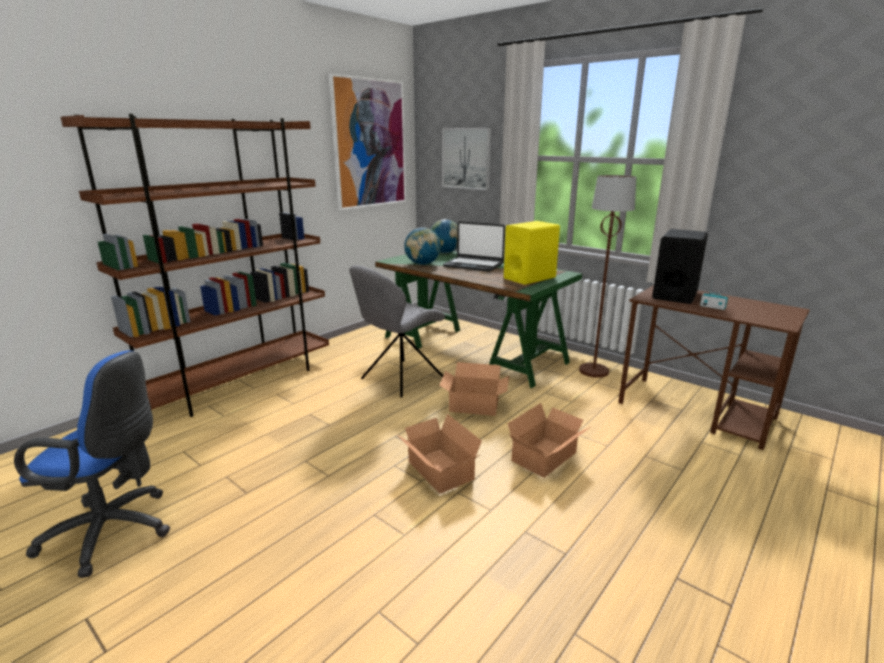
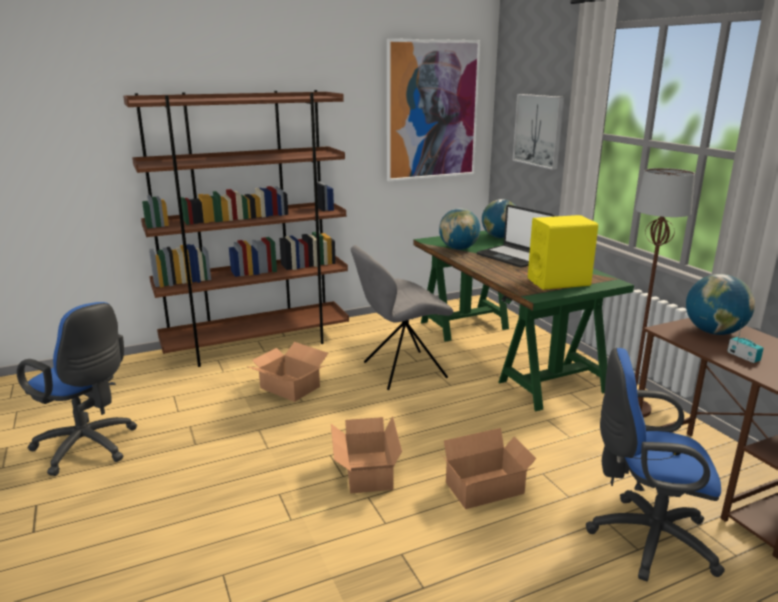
camera: 25 degrees right, 0 degrees up
cardboard box [439,362,509,416] -> cardboard box moved to [246,342,328,402]
black speaker [652,229,708,304] -> globe [686,274,755,335]
none -> blue office chair [586,348,725,581]

